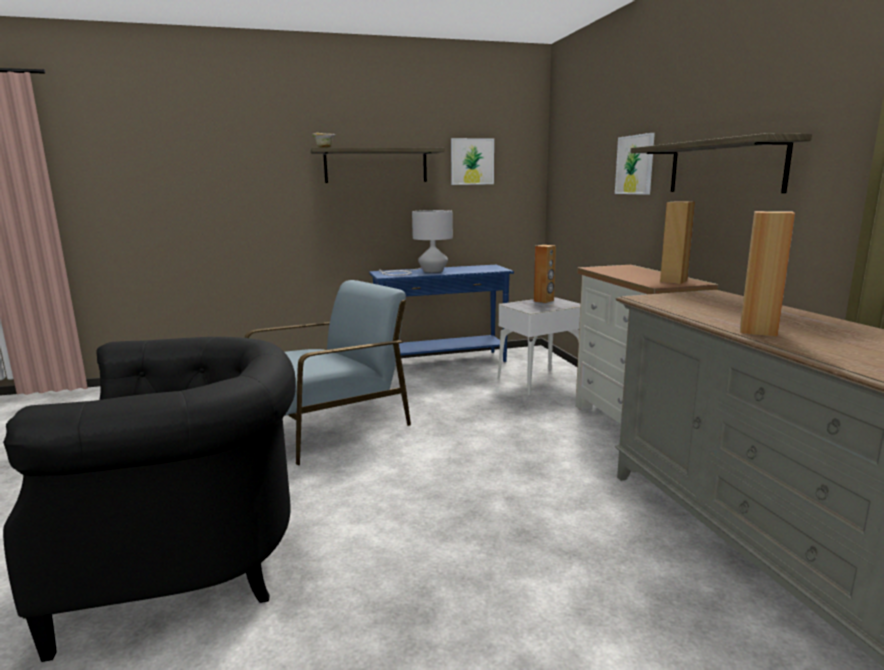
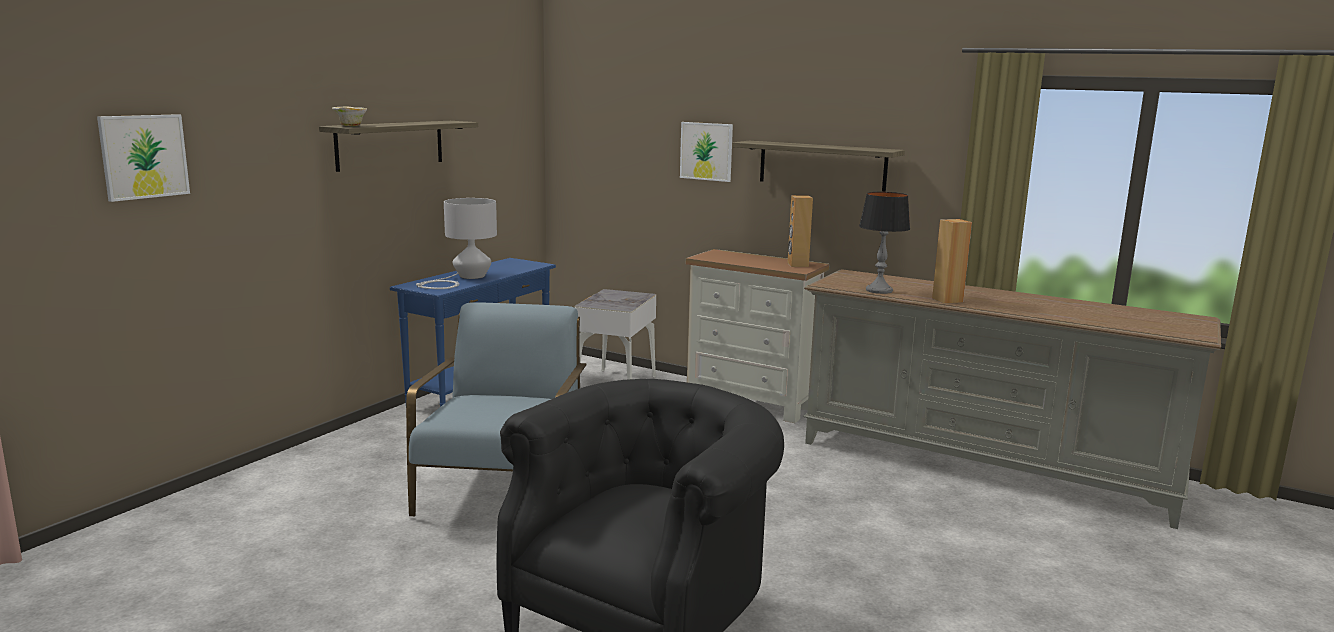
camera: 45 degrees left, 0 degrees up
picture [451,138,494,185] -> picture moved to [97,114,190,202]
brown speaker [534,245,556,303] -> none
none -> table lamp [859,192,910,294]

